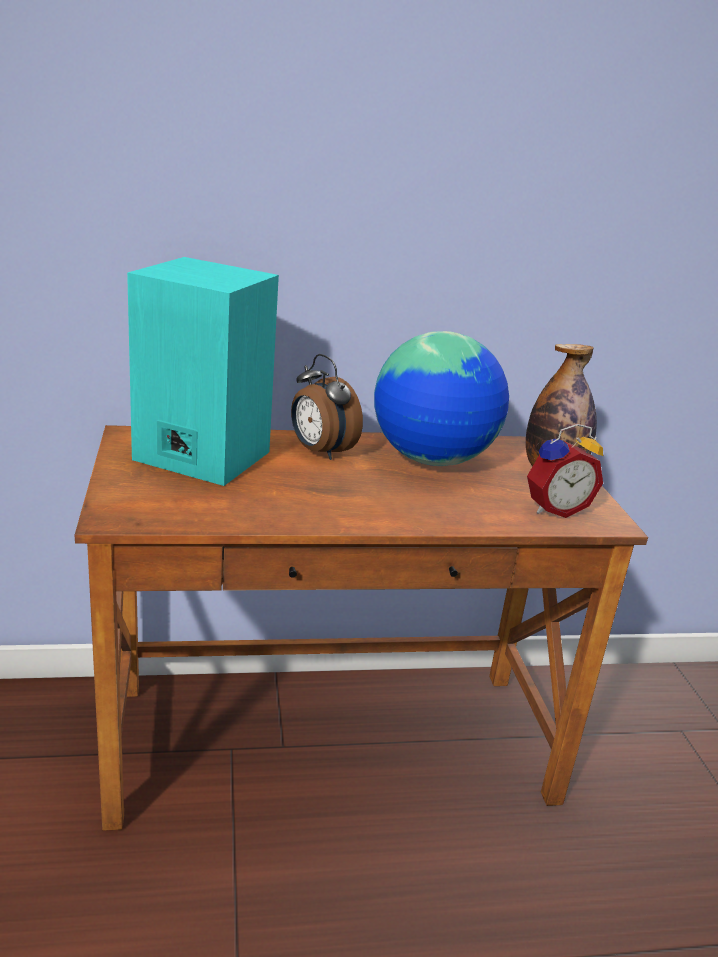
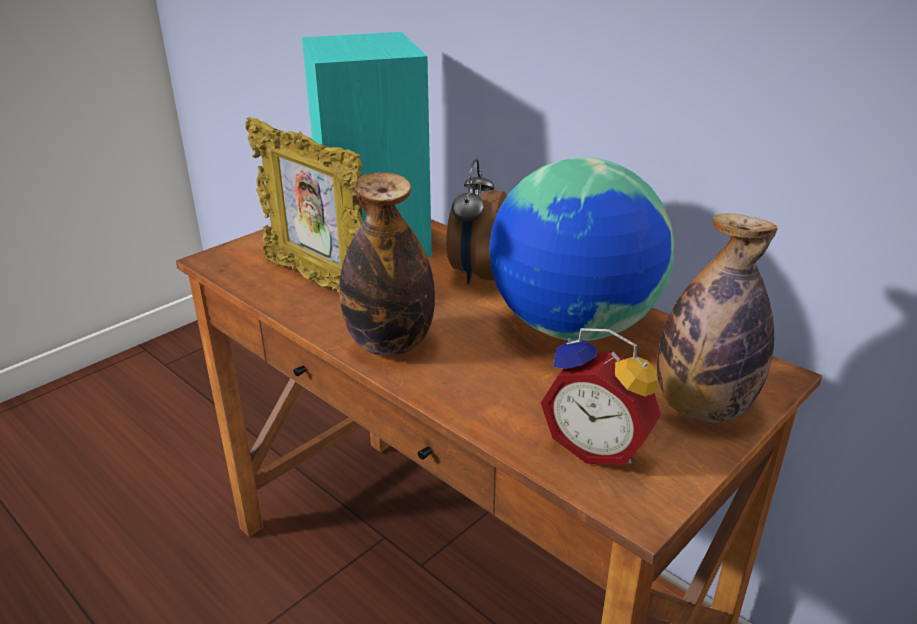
camera: 55 degrees right, 5 degrees up
none -> picture frame [245,117,363,292]
none -> bottle [339,172,435,356]

